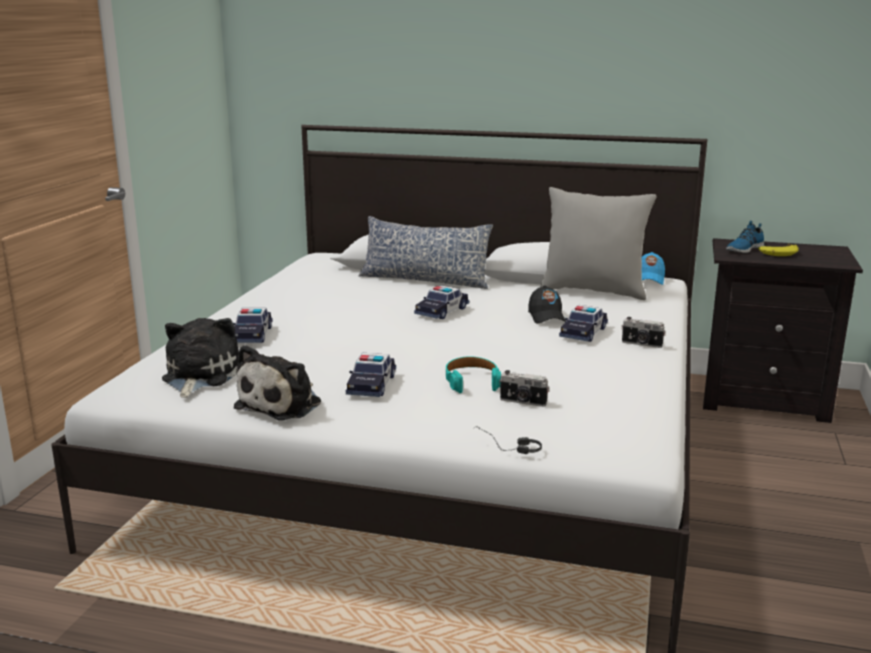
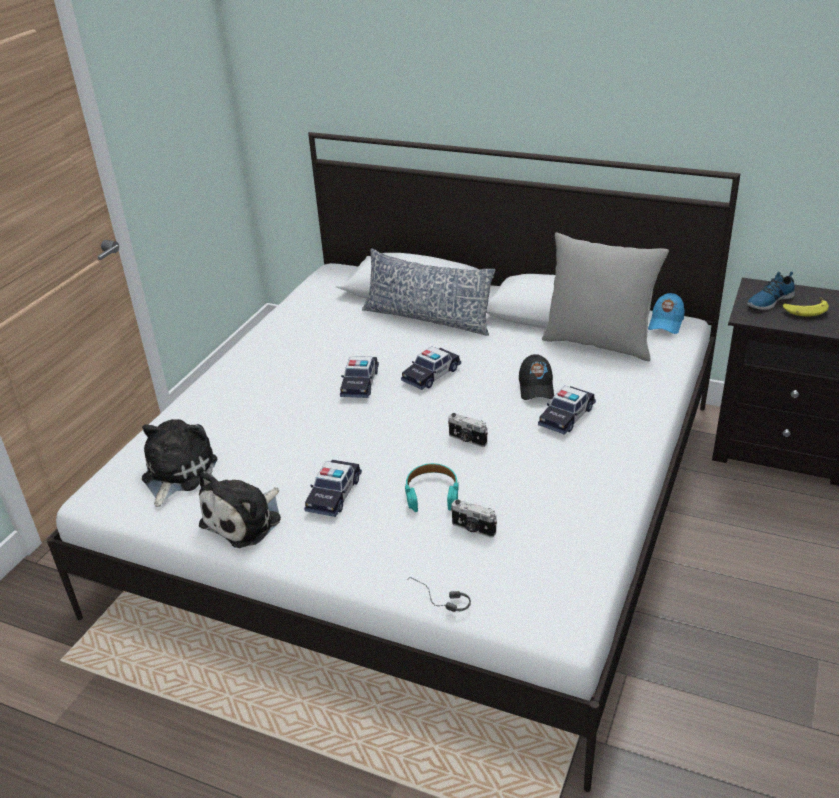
camera: 10 degrees right, 15 degrees up
toy car [233,308,273,343] -> toy car moved to [340,356,379,398]
camera [622,317,666,348] -> camera moved to [448,413,488,447]

